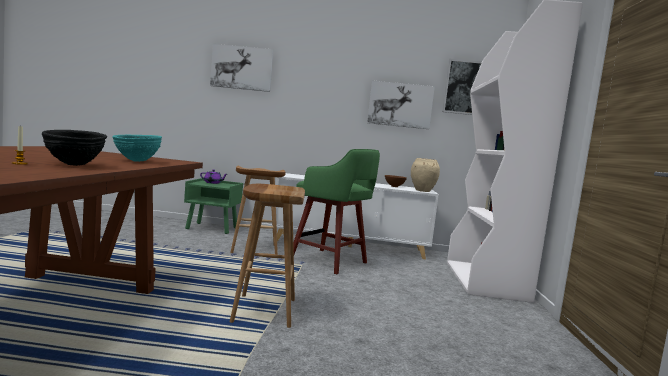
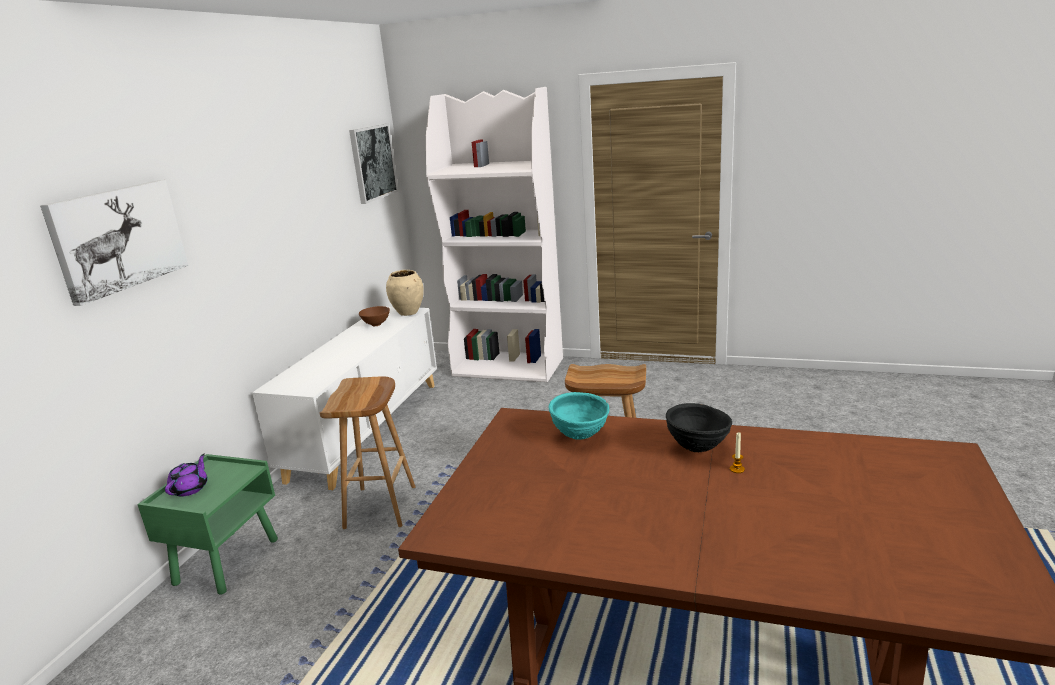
camera: 75 degrees left, 15 degrees up
green stool [293,149,380,274] -> none
picture [367,80,435,129] -> none

